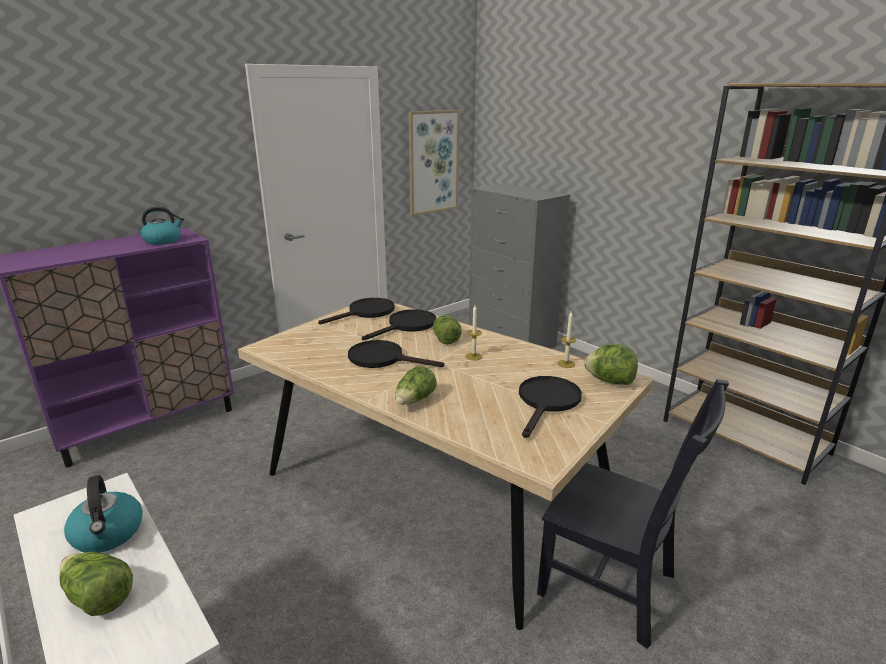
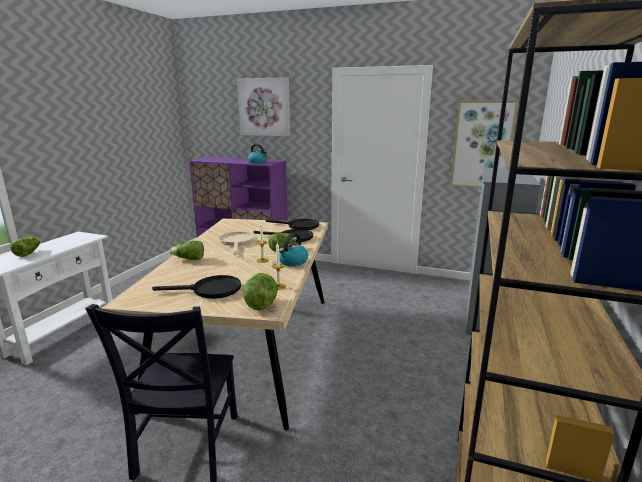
camera: 60 degrees right, 5 degrees down
kettle [64,475,143,552] -> kettle moved to [279,233,308,266]
black frying pan [348,340,444,368] -> beige frying pan [219,232,254,255]
none -> picture [237,77,290,136]

